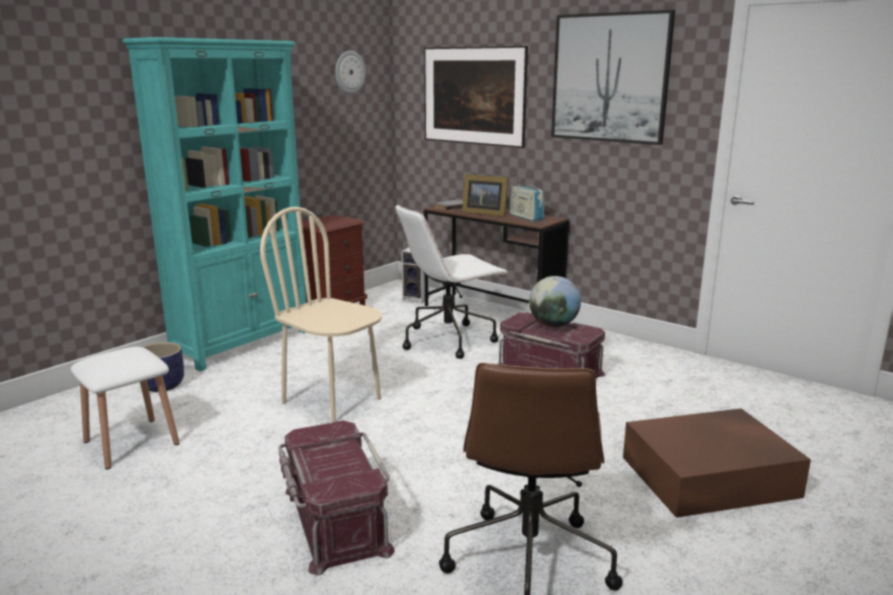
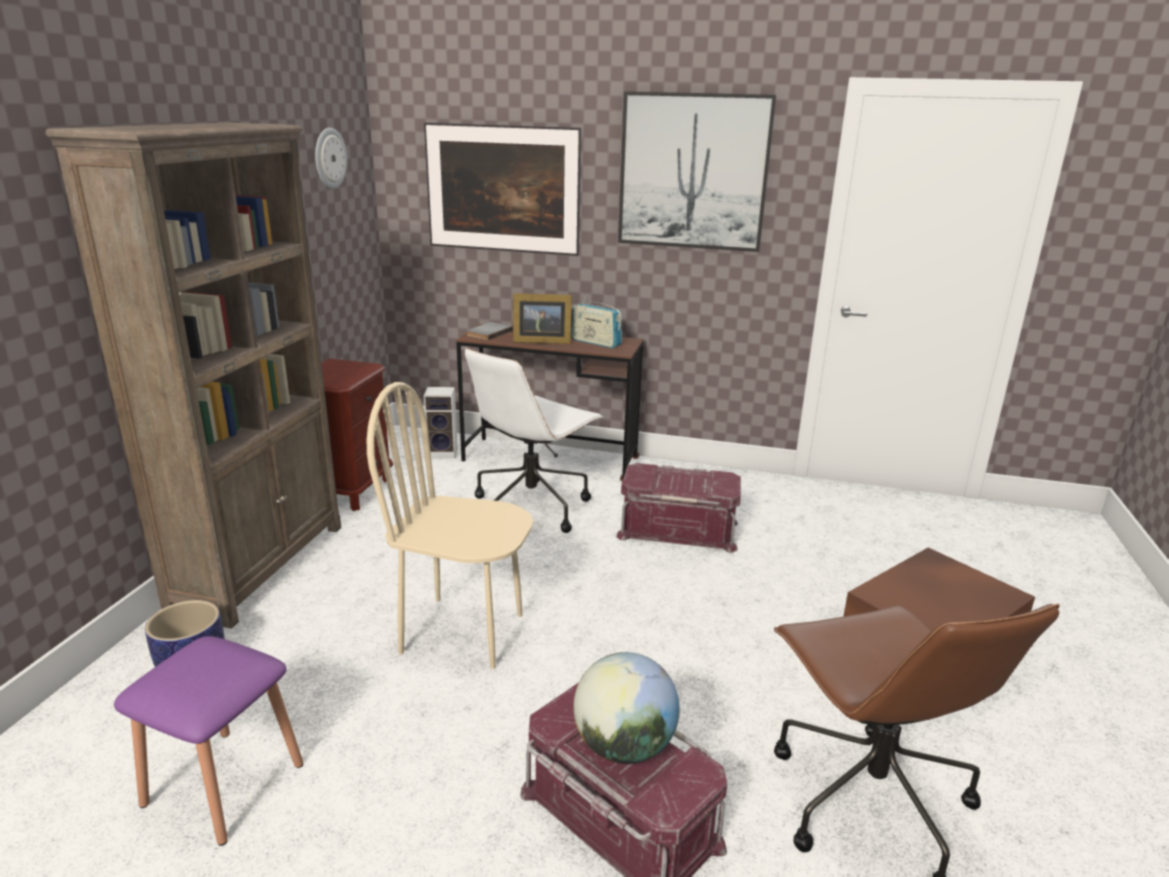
camera: 25 degrees left, 5 degrees up
white stool [71,347,180,469] -> purple stool [114,636,303,846]
turquoise bookcase [122,37,306,371] -> brown bookcase [45,123,341,629]
globe [529,276,581,327] -> globe moved to [573,652,680,764]

